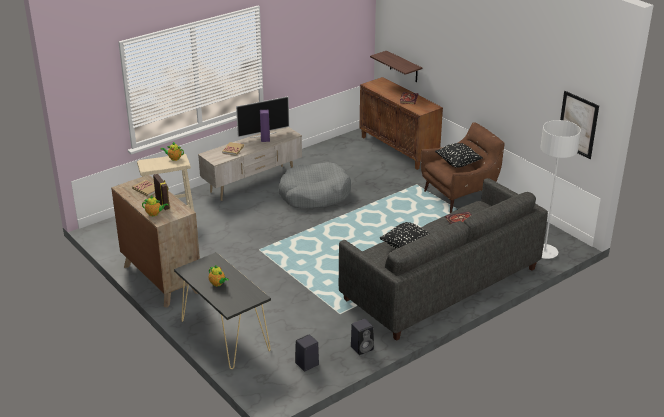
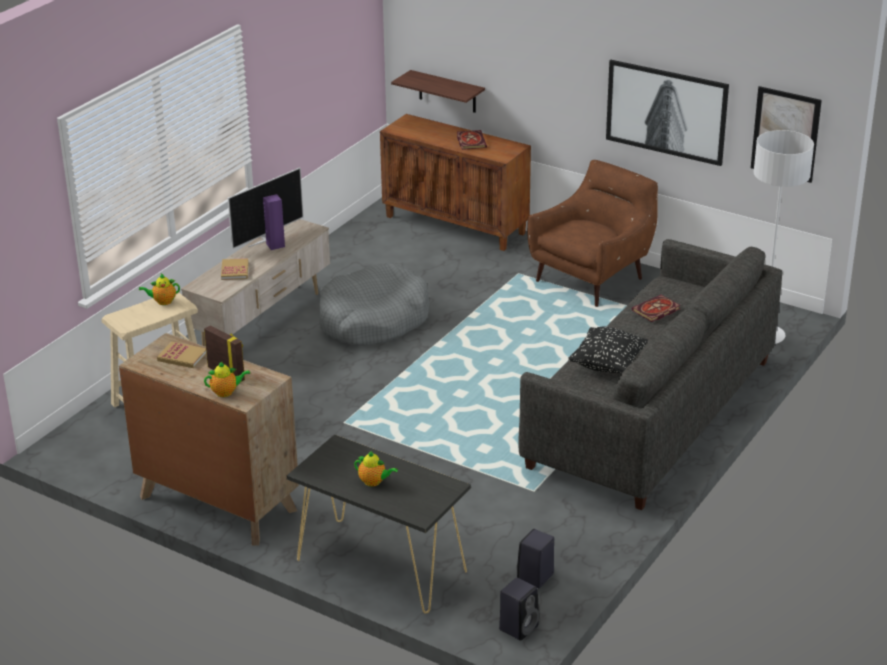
camera: 20 degrees left, 0 degrees up
black speaker [351,319,374,355] -> black speaker moved to [499,578,539,641]
black pillow [435,143,483,168] -> none
none -> picture [606,60,729,166]

